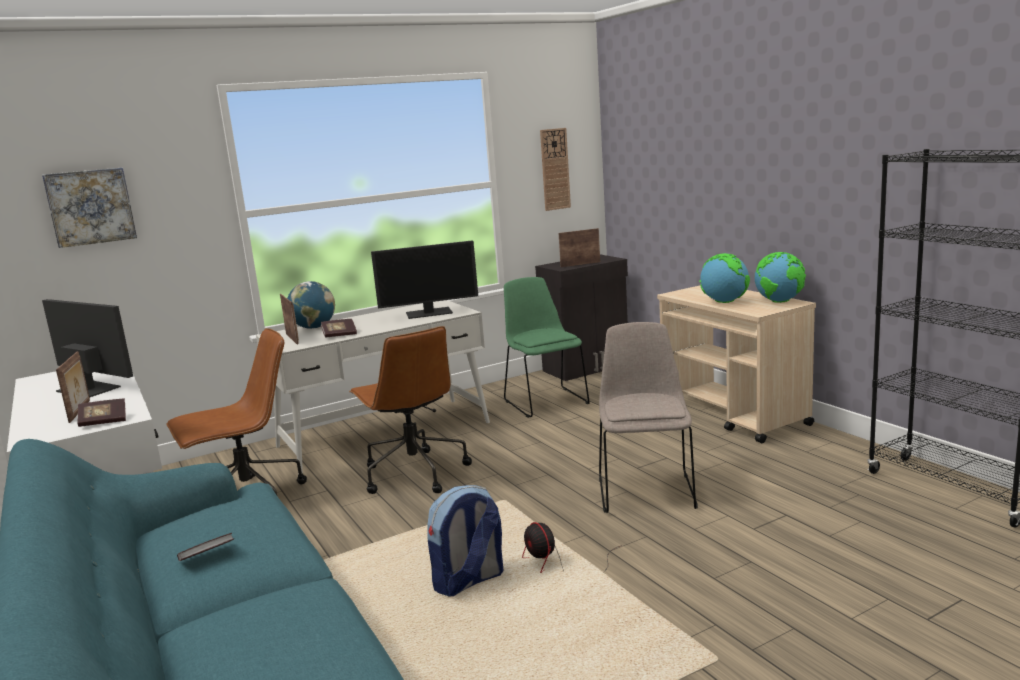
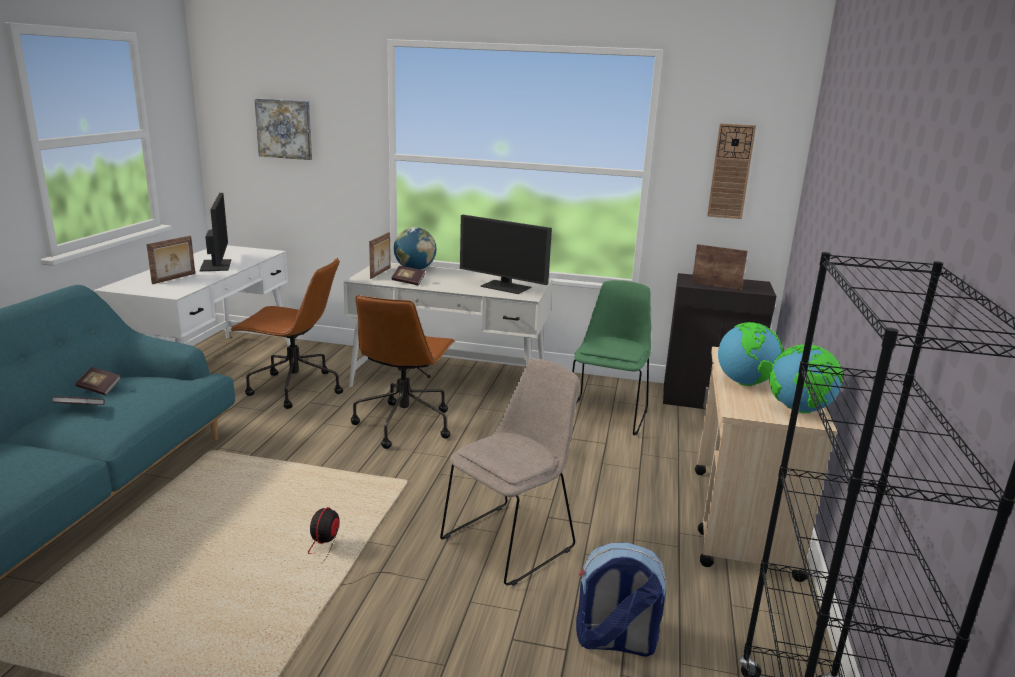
camera: 40 degrees right, 5 degrees up
book [78,398,126,427] -> book moved to [75,367,121,395]
backpack [427,485,503,596] -> backpack moved to [576,542,666,657]

